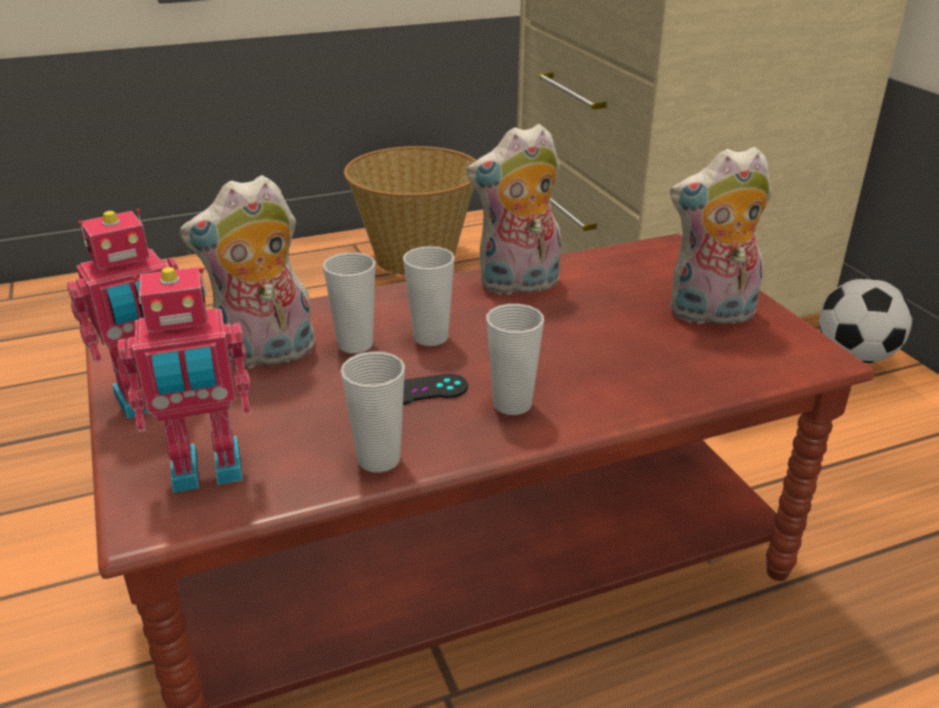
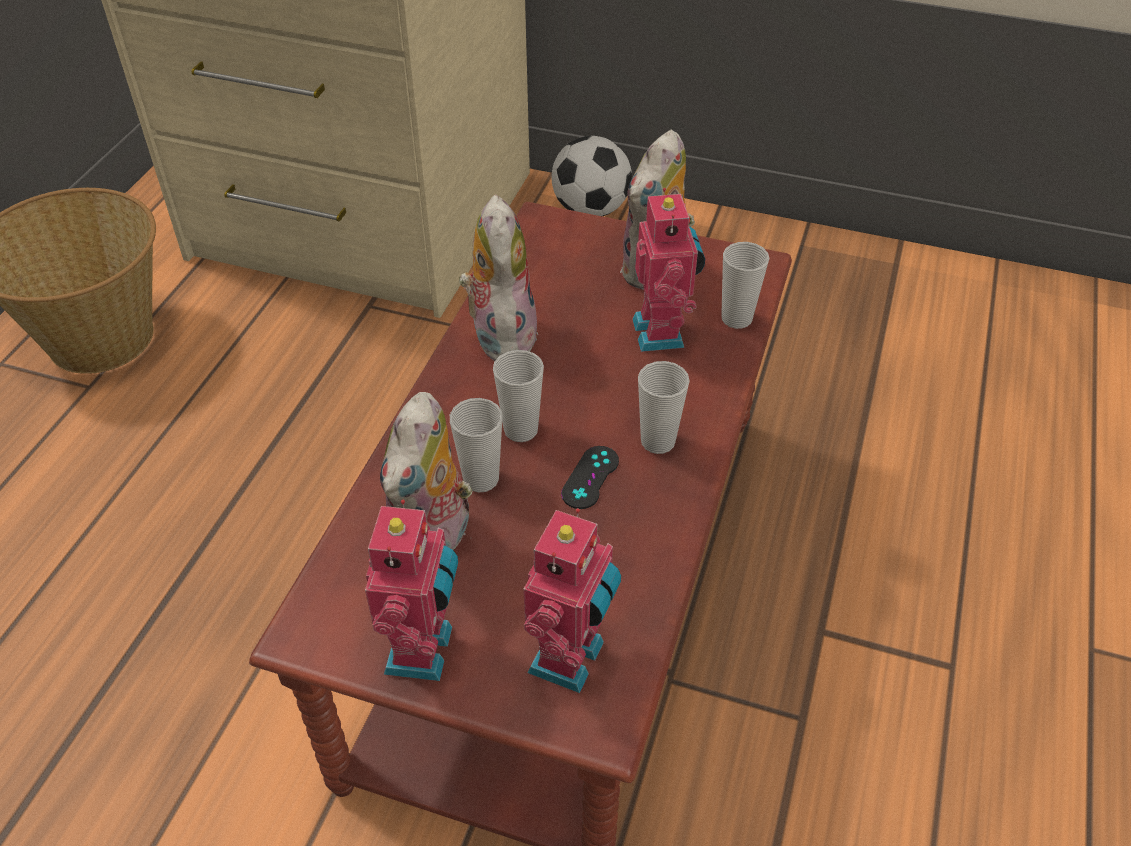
camera: 50 degrees left, 15 degrees up
cup [341,351,405,473] -> cup moved to [721,242,769,329]
plush toy [466,124,561,296] -> plush toy turned 150 degrees clockwise [459,194,539,361]
none -> toy robot [632,188,705,352]

